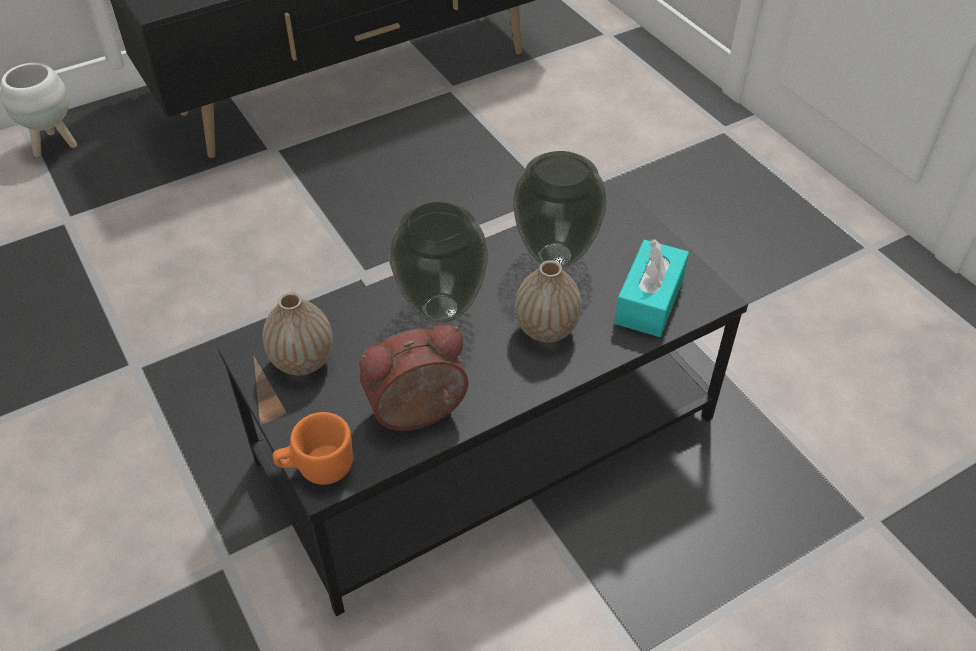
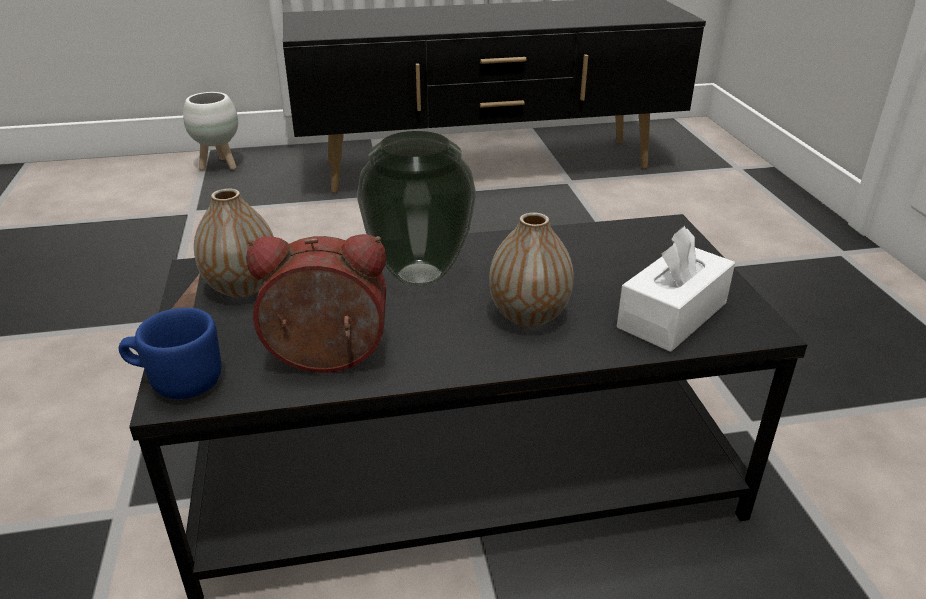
camera: 20 degrees right, 15 degrees down
orange mug [273,412,353,485] -> blue mug [119,308,221,399]
vase [512,151,607,268] -> none
turquoise tissue box [615,239,689,337] -> white tissue box [617,226,735,352]

